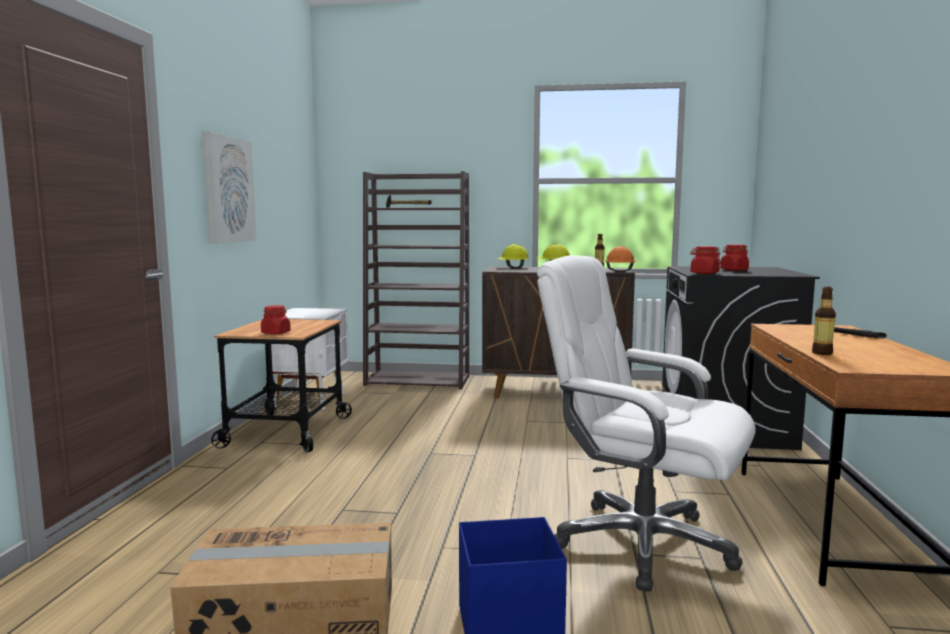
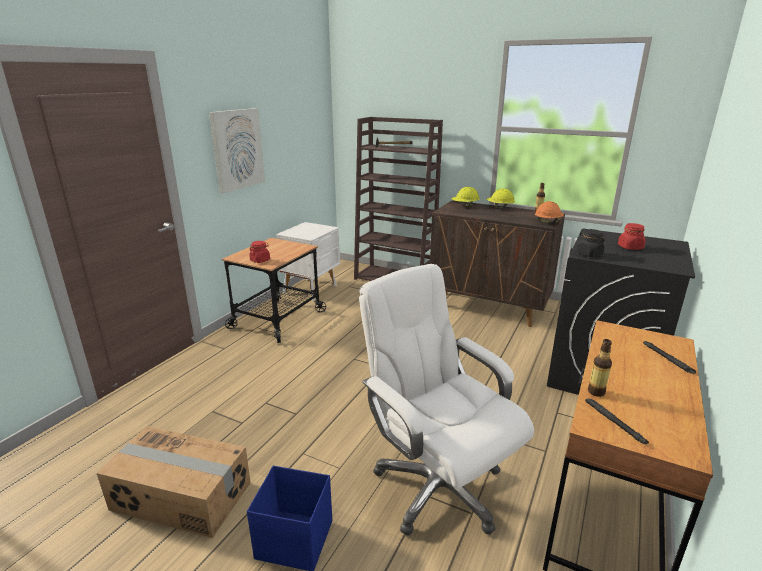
camera: 20 degrees right, 15 degrees up
red jar [690,246,721,274] -> black jar [576,229,605,257]
none -> black flashlight [585,399,649,444]

